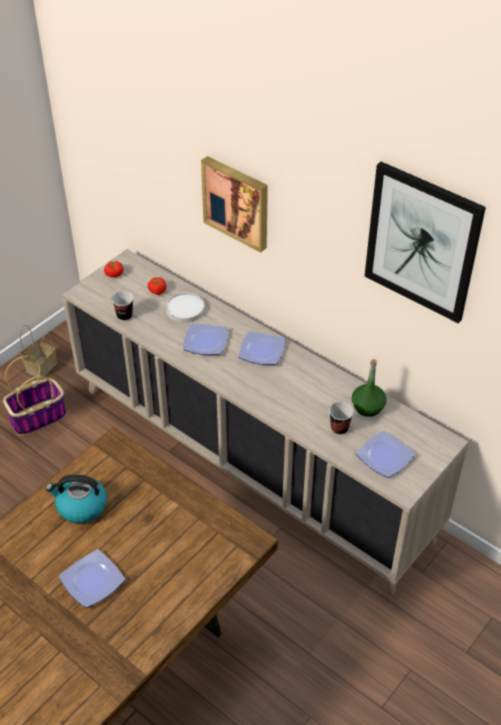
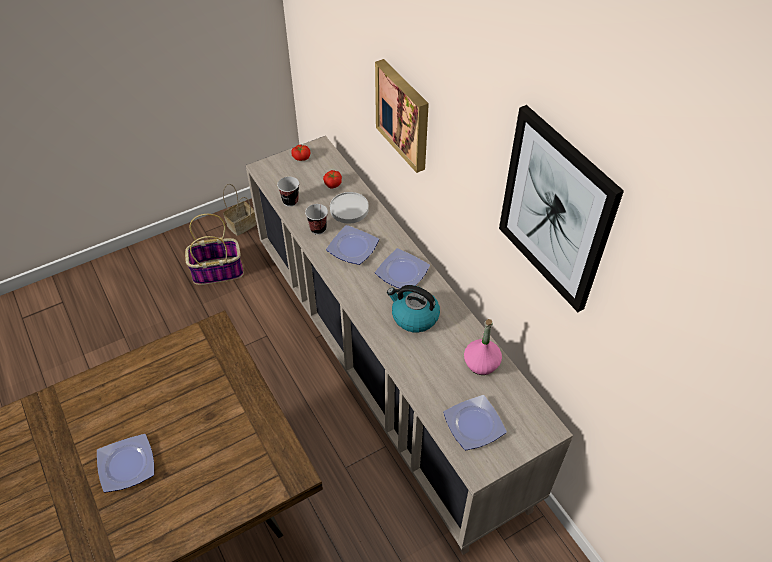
camera: 20 degrees right, 5 degrees up
kettle [46,474,107,524] -> kettle moved to [387,285,440,332]
cup [329,402,354,435] -> cup moved to [305,204,328,235]
green bottle [352,359,387,417] -> pink bottle [464,319,502,375]

